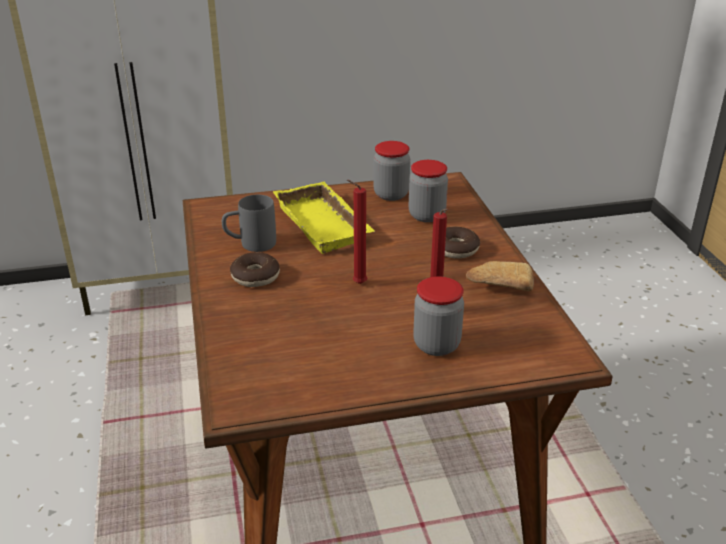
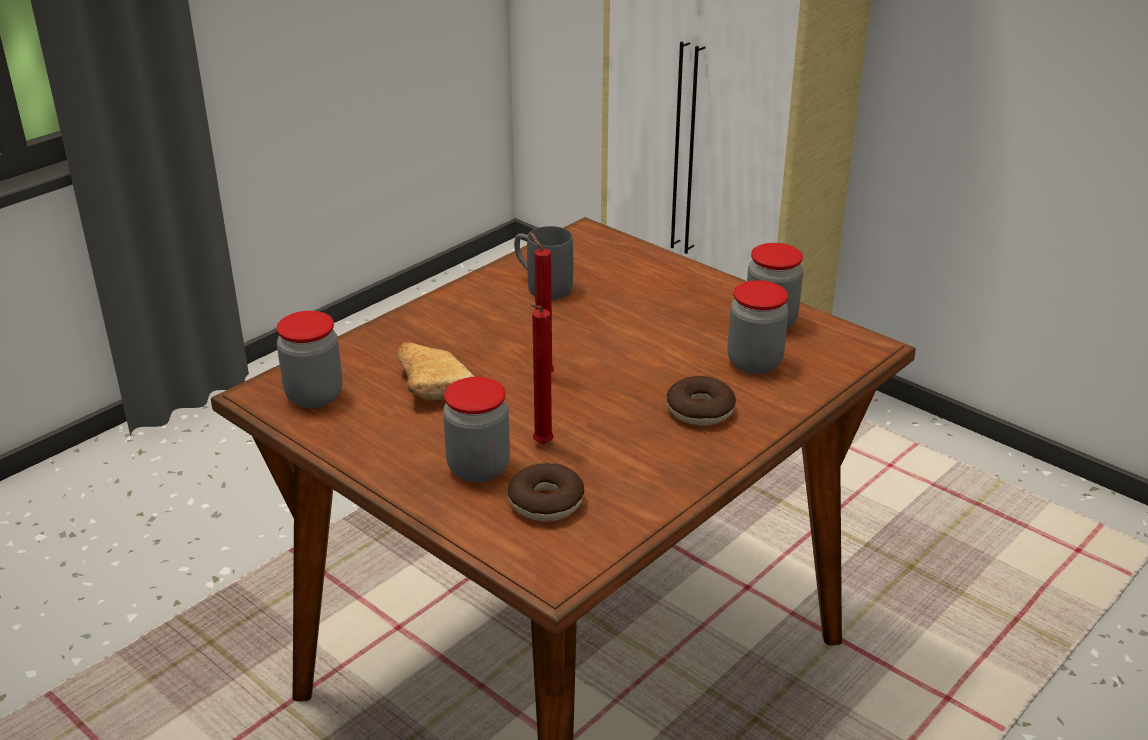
camera: 55 degrees right, 0 degrees up
donut [230,252,280,287] -> donut moved to [508,463,584,522]
yellow tray [273,181,375,254] -> none
bread [466,261,534,291] -> bread moved to [396,342,474,400]
none -> jar [277,311,342,408]

